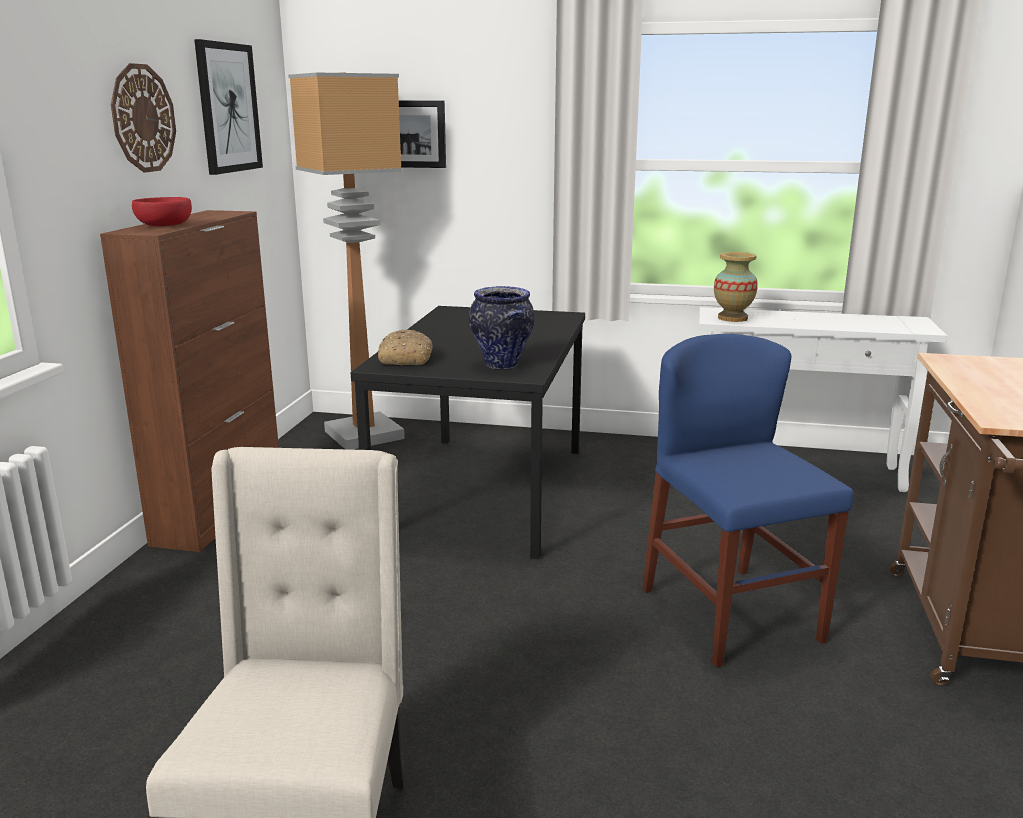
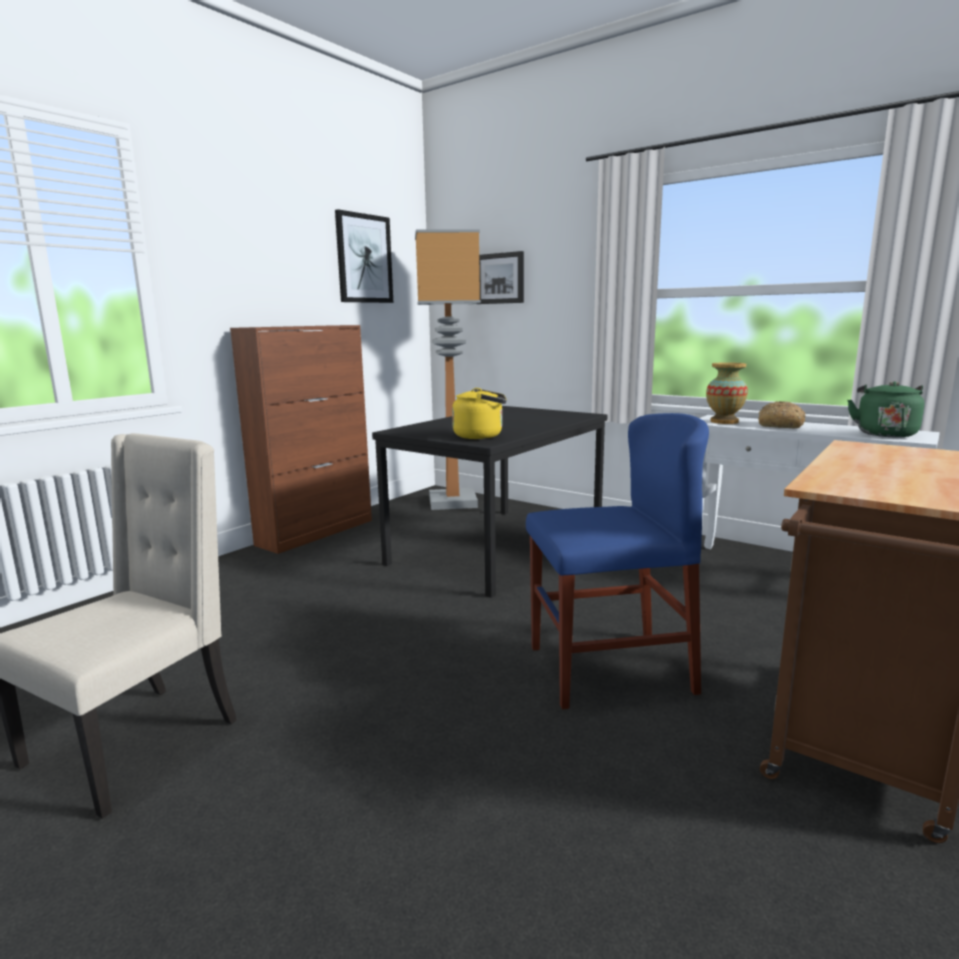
camera: 25 degrees right, 5 degrees down
wall clock [111,63,176,173] -> none
red bowl [132,197,192,226] -> none
bread [378,329,432,365] -> bread moved to [759,401,805,428]
vase [469,286,534,369] -> yellow kettle [452,388,507,439]
blue chair [642,334,854,667] -> blue chair turned 75 degrees clockwise [526,413,709,709]
none -> green kettle [848,381,924,437]

